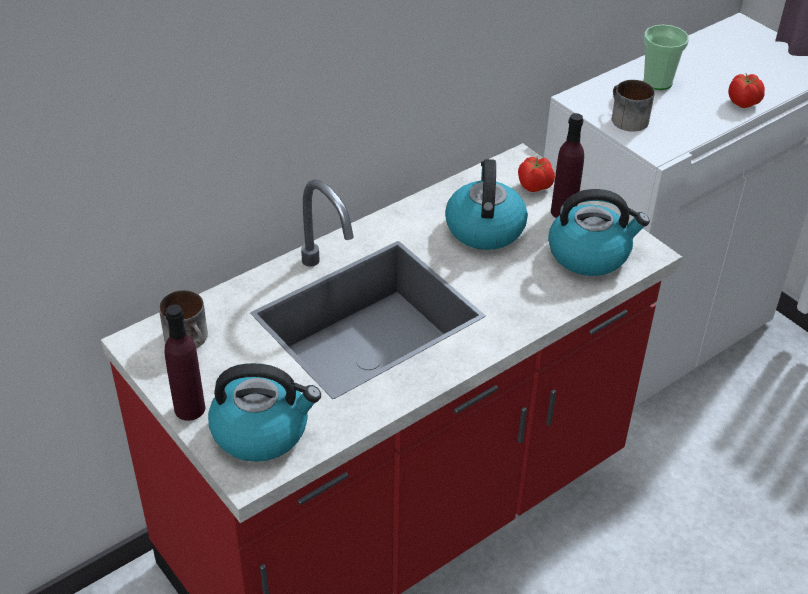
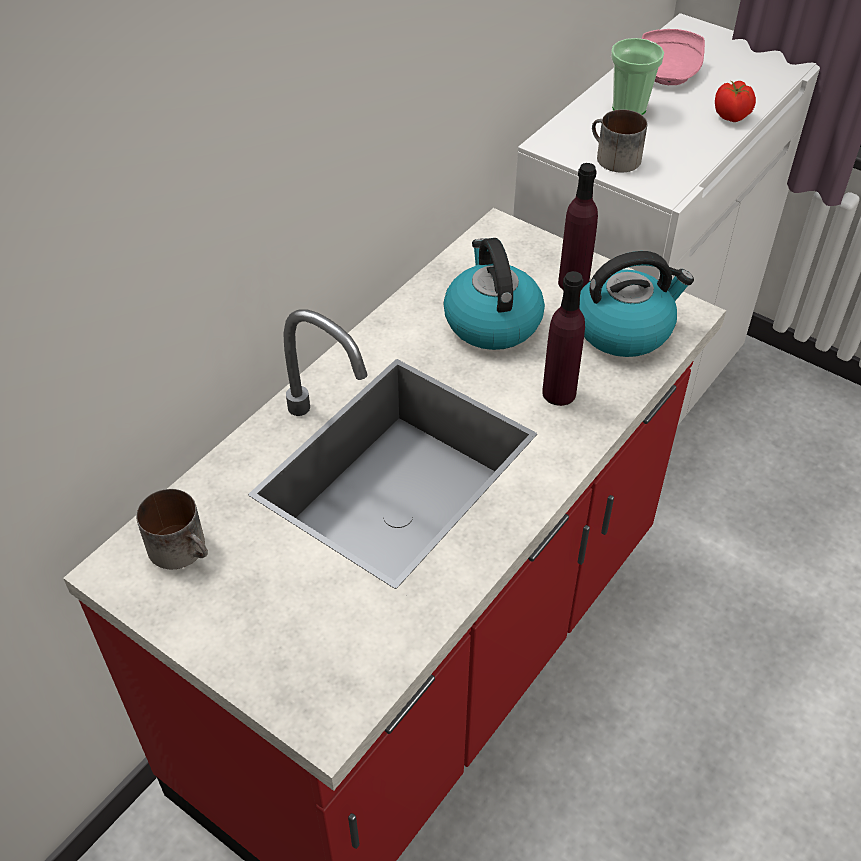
camera: 15 degrees left, 5 degrees up
purple bottle [164,304,205,421] -> purple bottle moved to [542,271,585,406]
kettle [208,363,321,462] -> none
tomato [518,156,555,192] -> none
none -> pink plate [642,29,705,85]

